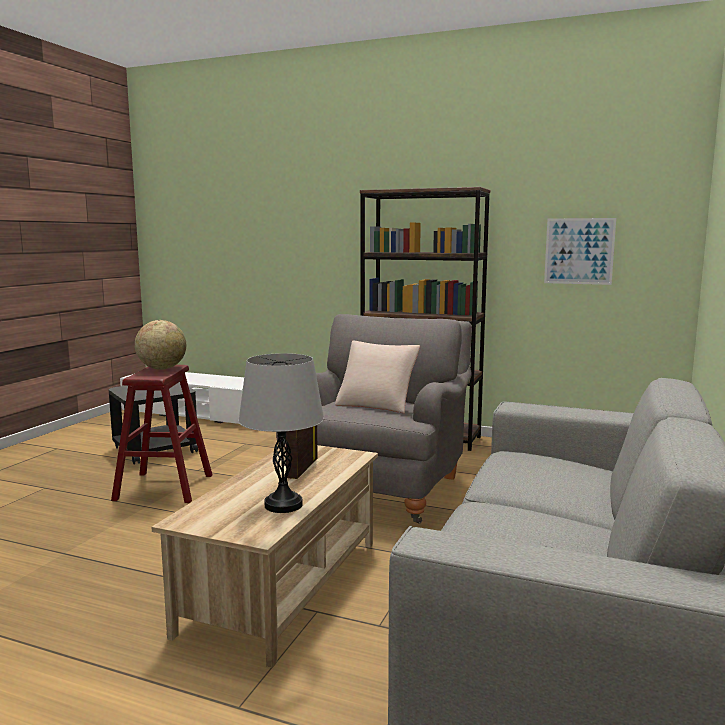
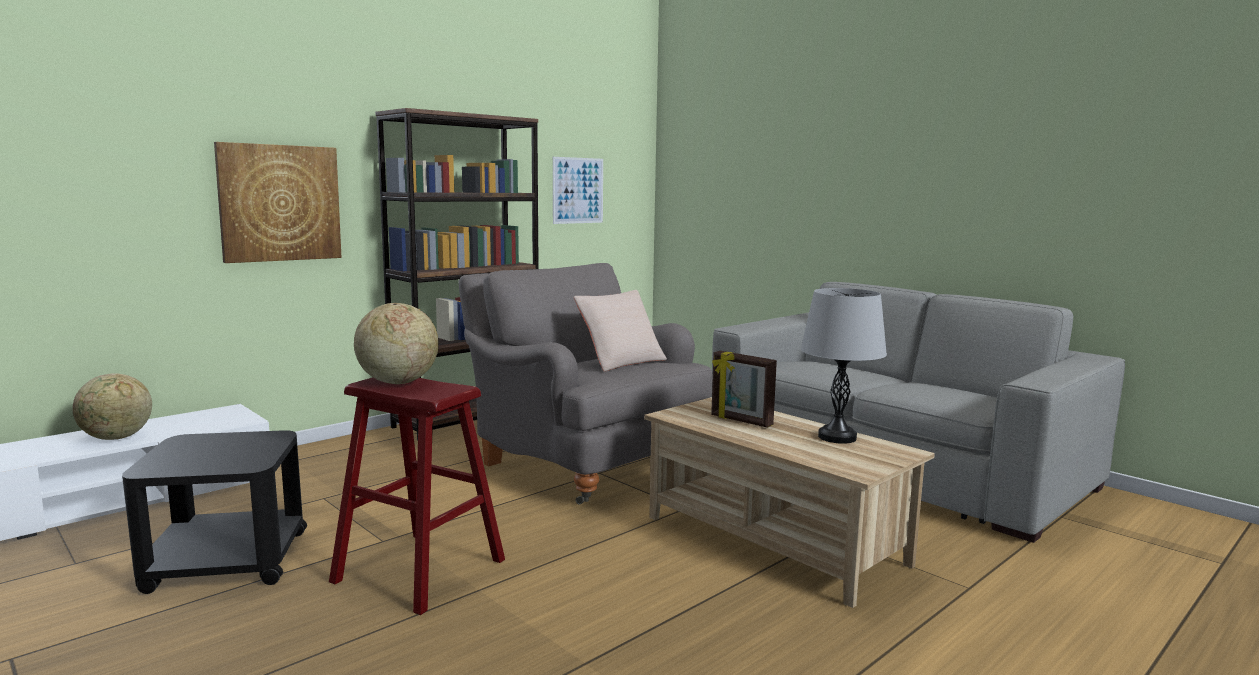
camera: 65 degrees left, 0 degrees up
none -> globe [72,373,152,440]
none -> picture [214,142,342,263]

